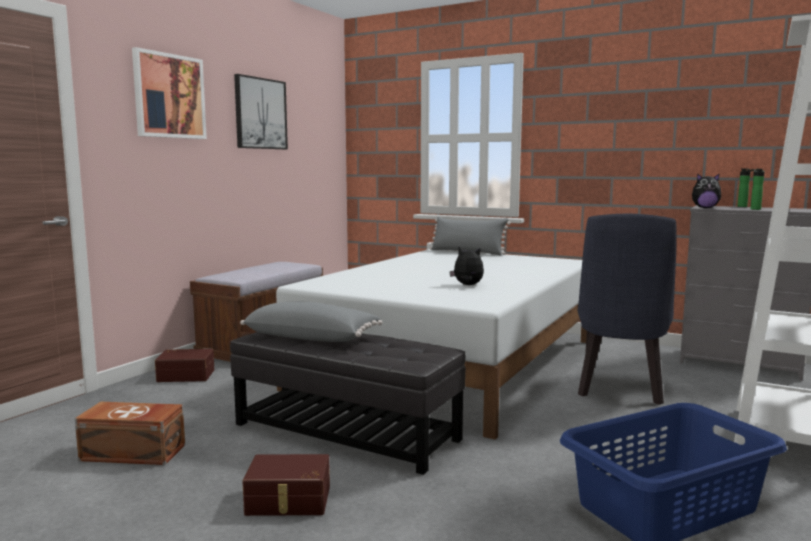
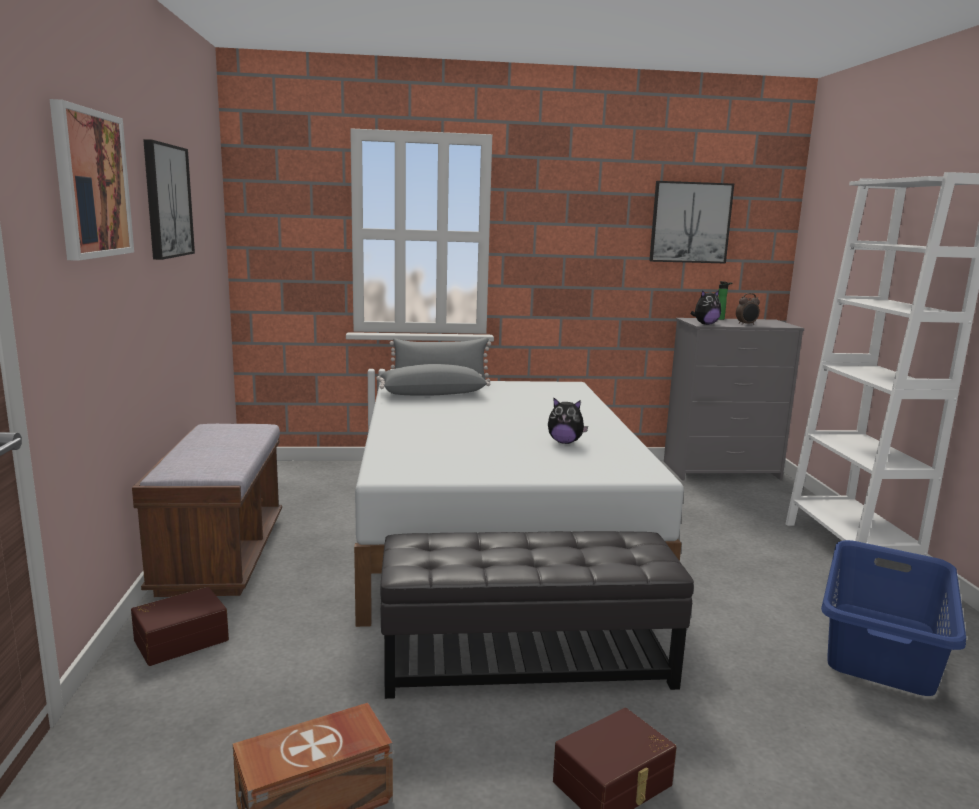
camera: 35 degrees left, 5 degrees up
grey pillow [240,302,382,342] -> grey pillow moved to [376,364,490,396]
plush toy [449,247,484,285] -> plush toy turned 150 degrees counterclockwise [548,398,588,444]
blue chair [578,214,677,405] -> none
bottle [750,169,765,210] -> alarm clock [736,293,760,325]
none -> picture [649,181,734,264]

